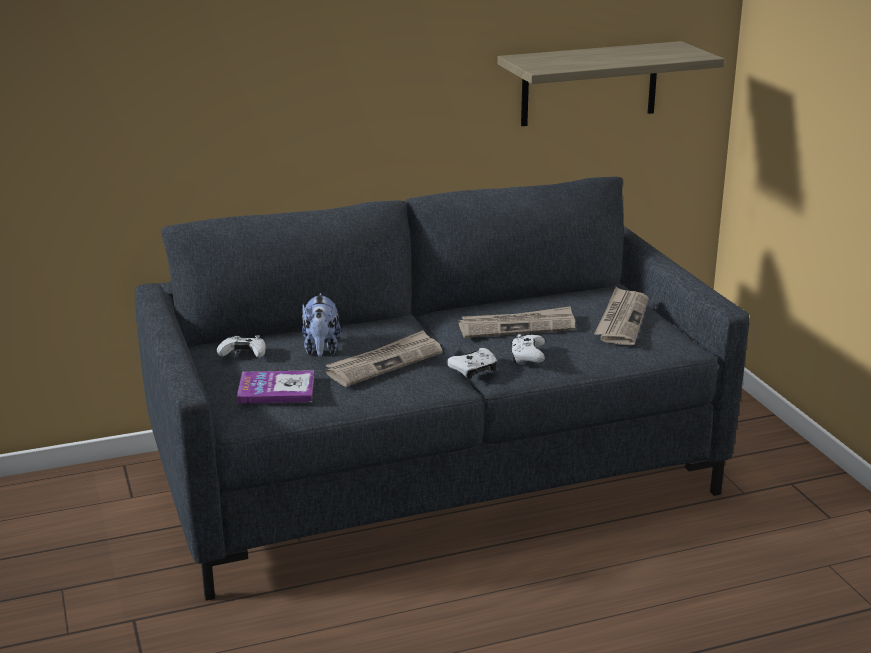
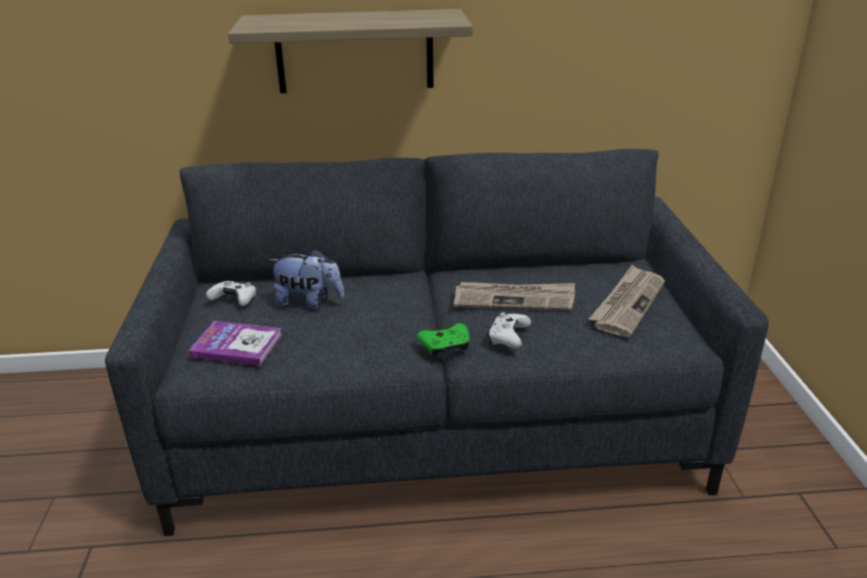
camera: 15 degrees right, 5 degrees up
plush toy [302,293,341,357] -> plush toy turned 90 degrees counterclockwise [269,249,344,310]
newspaper [326,330,443,387] -> none
white game controller [447,348,497,379] -> green game controller [417,323,470,358]
shelf [497,41,725,126] -> shelf moved to [228,9,473,93]

